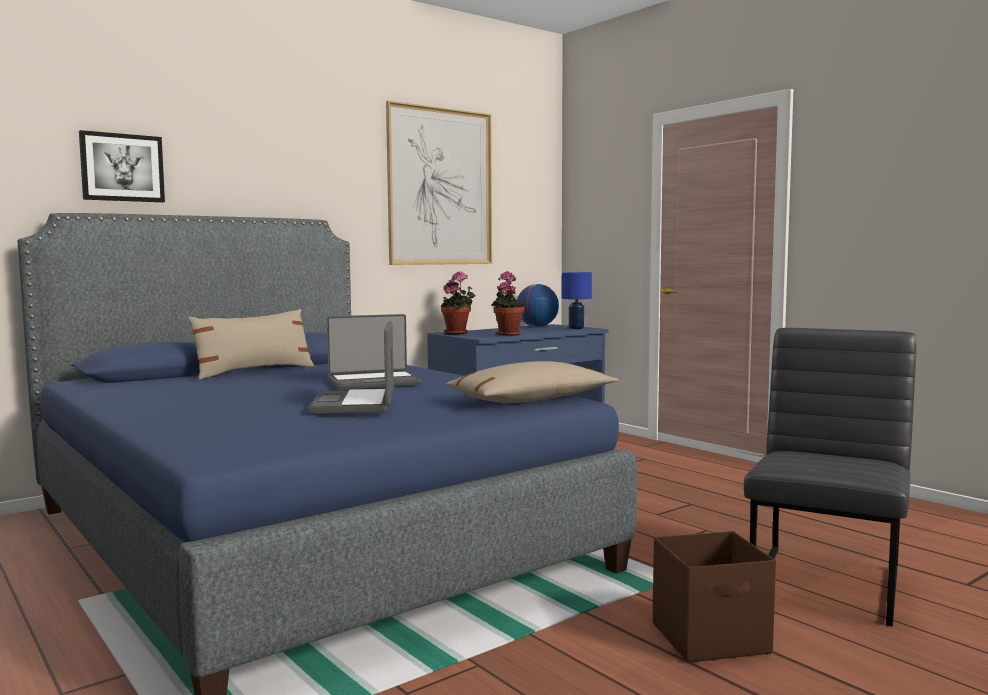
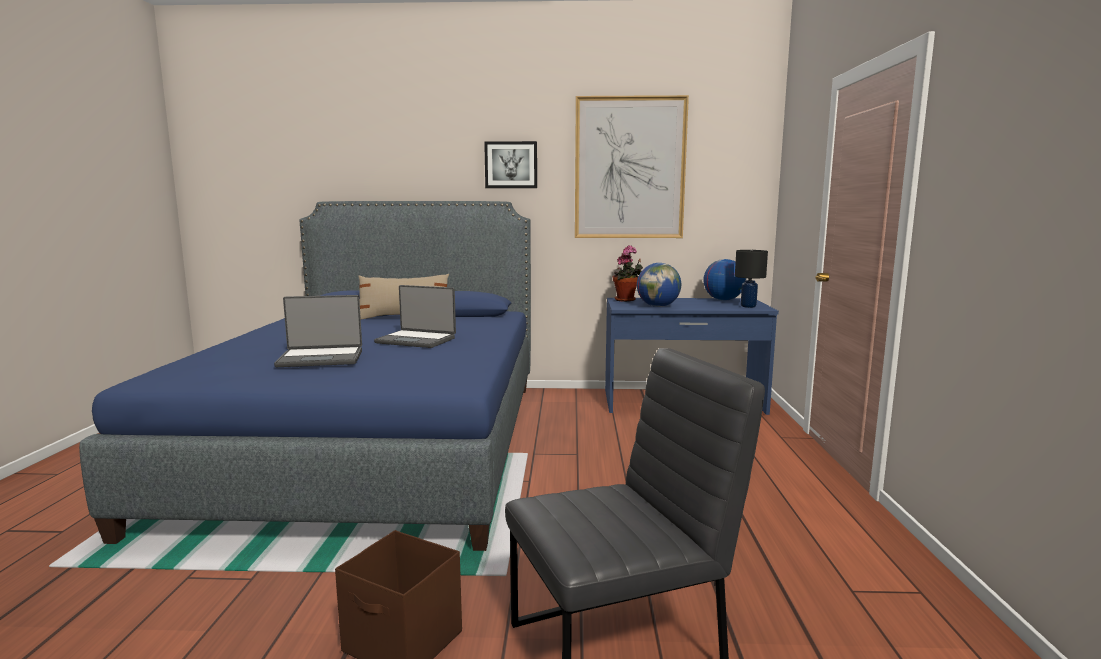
camera: 40 degrees right, 5 degrees up
picture [79,130,165,202] -> picture moved to [484,141,537,188]
laptop [308,321,394,414] -> laptop turned 135 degrees counterclockwise [274,295,362,367]
beige pillow [445,361,618,403] -> none
potted plant [491,271,525,336] -> globe [637,263,681,307]
blue table lamp [562,271,592,329] -> black table lamp [735,250,768,308]

